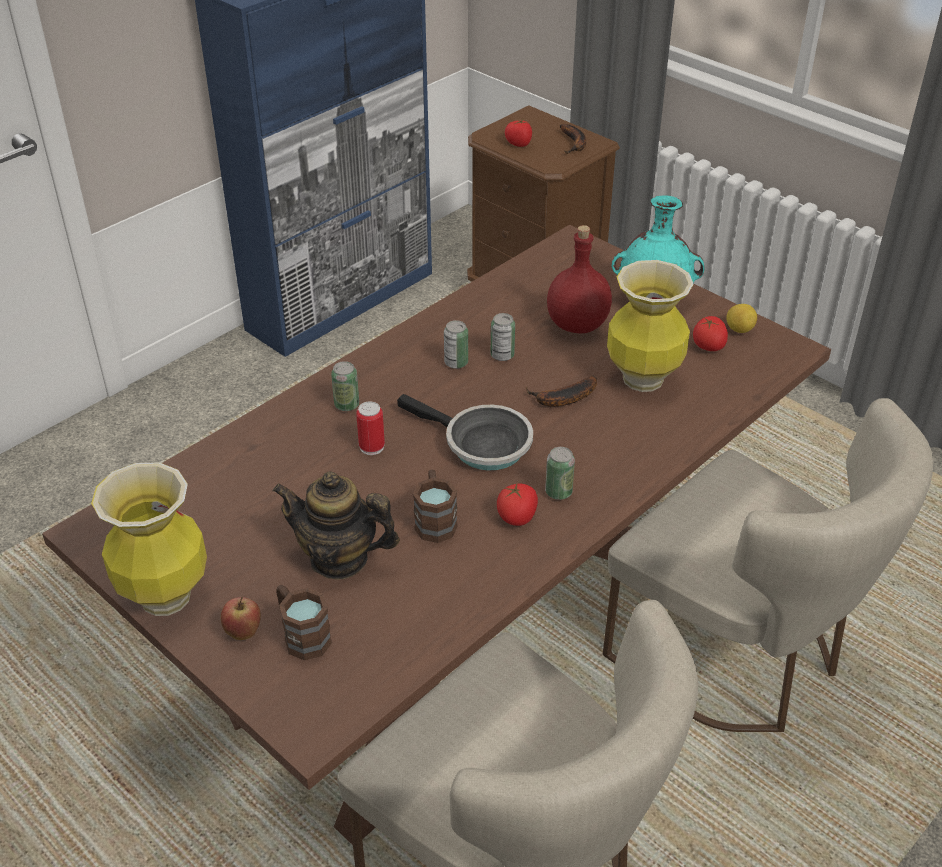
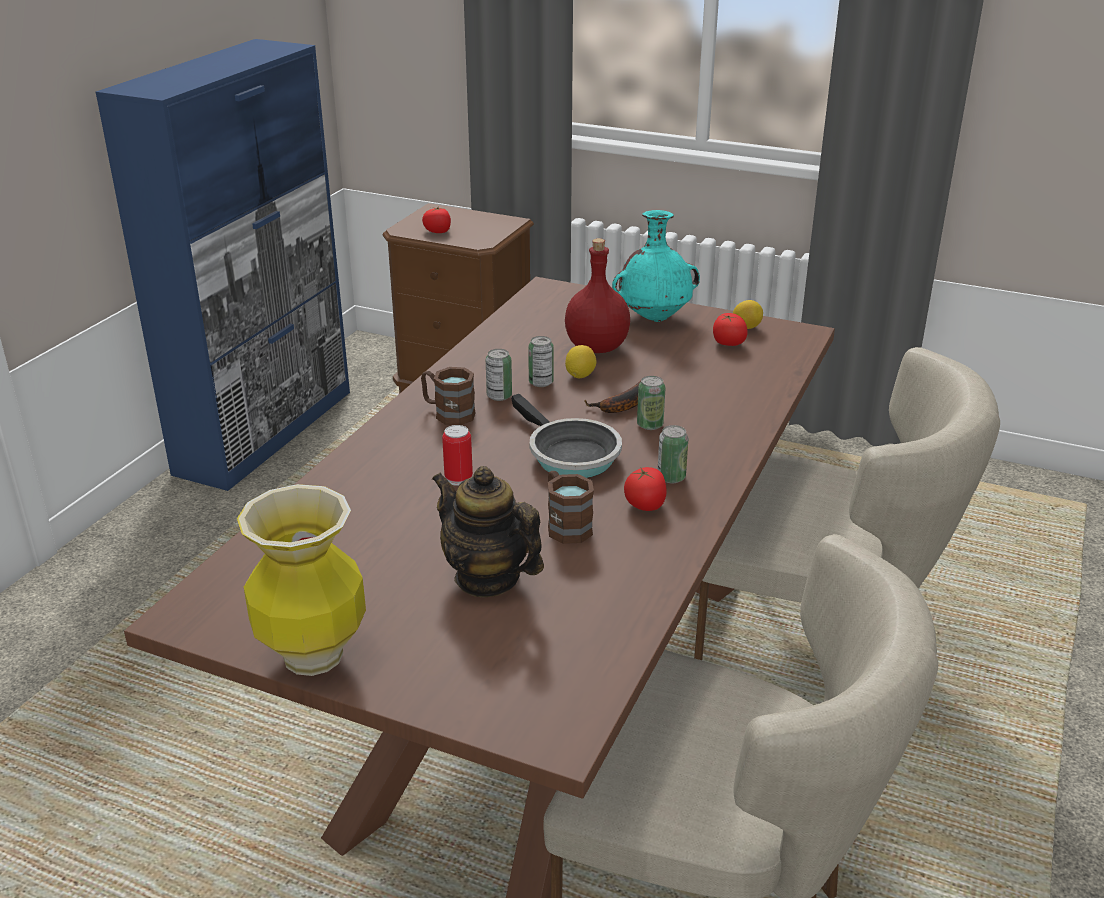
camera: 20 degrees left, 10 degrees down
apple [221,597,261,640] -> none
teapot [272,471,400,580] -> teapot turned 45 degrees clockwise [432,466,544,597]
brown mug [276,585,332,660] -> brown mug moved to [421,367,476,425]
can [331,361,359,411] -> can moved to [637,376,665,430]
frying pan [397,394,533,471] -> frying pan turned 45 degrees clockwise [511,394,622,478]
banana [560,124,586,154] -> none
vase [607,260,694,392] -> none
none -> lemon [565,345,597,378]

